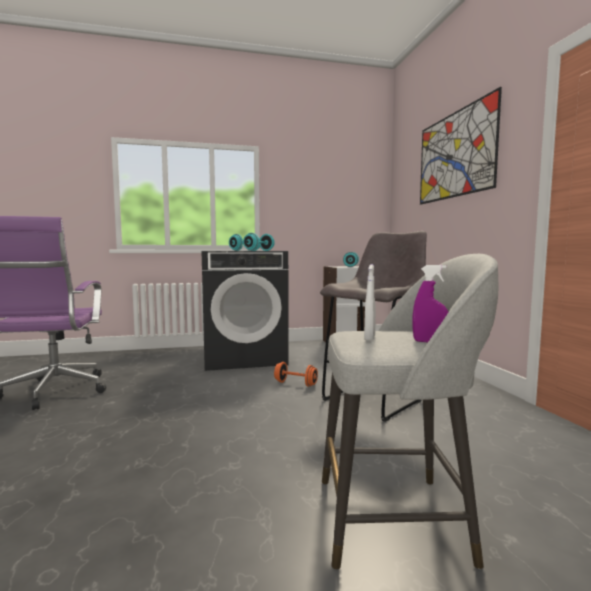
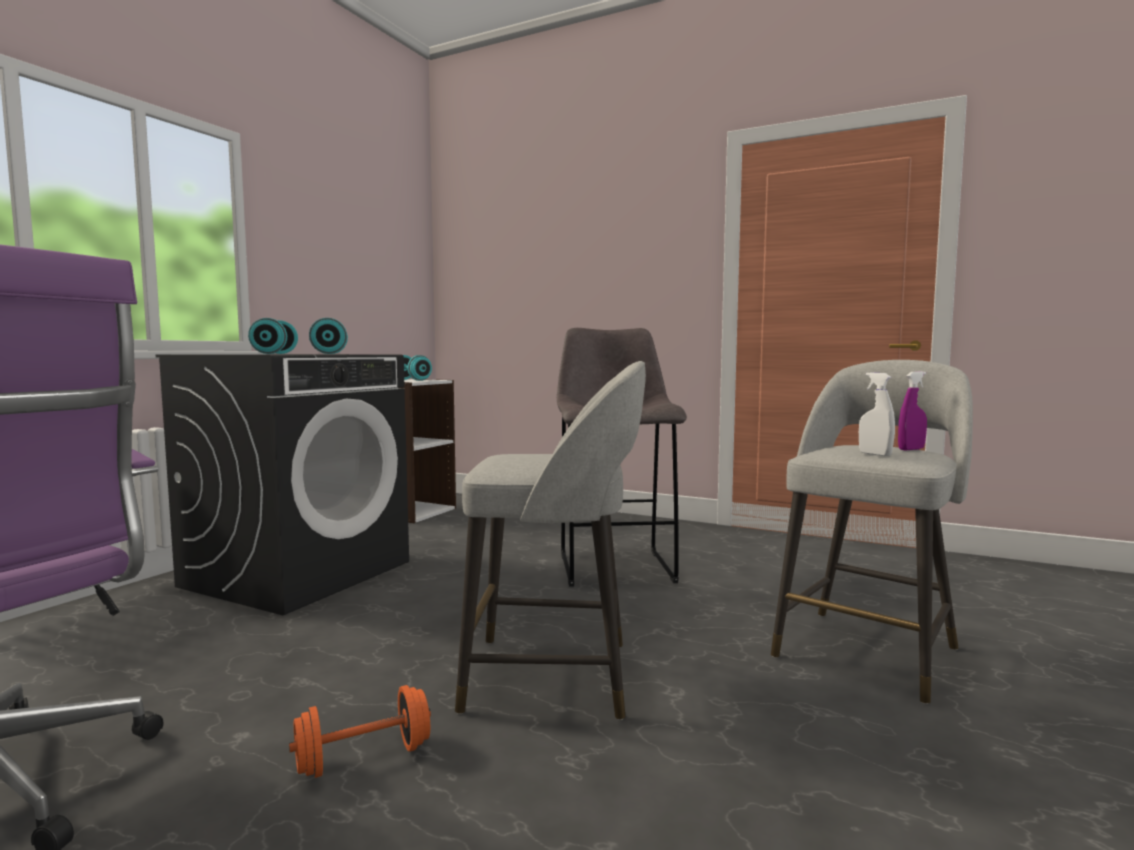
camera: 50 degrees left, 0 degrees up
orange dumbbell [274,362,318,387] -> orange dumbbell moved to [289,685,431,778]
picture [420,87,502,205] -> none
none -> grey stool [455,361,646,720]

